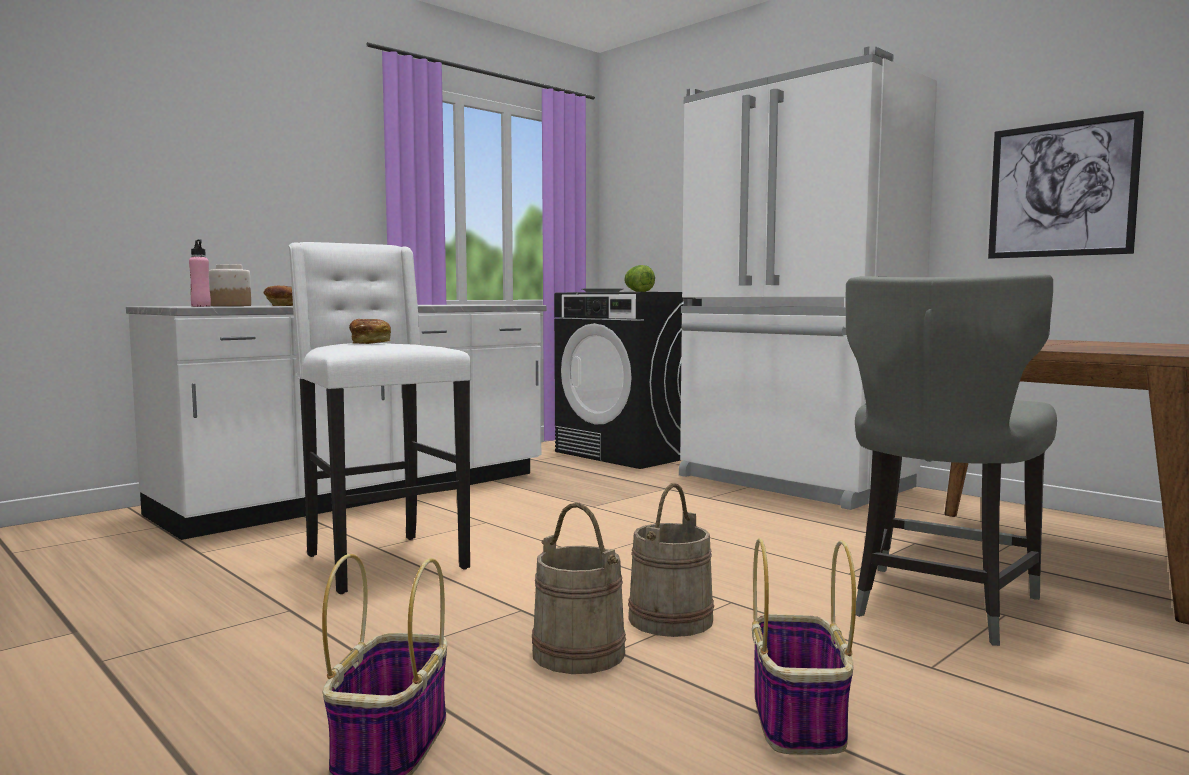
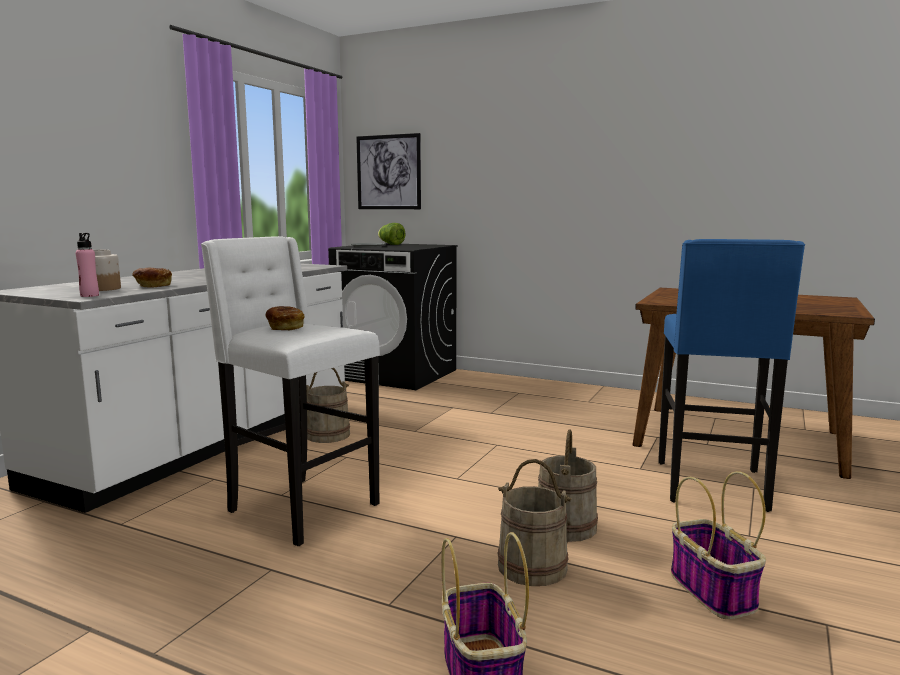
camera: 20 degrees left, 5 degrees up
white fridge [679,46,937,510] -> none
grey chair [846,273,1057,646] -> blue stool [658,239,805,512]
picture [988,111,1144,259] -> picture moved to [356,133,421,209]
none -> beige bucket [306,368,350,443]

